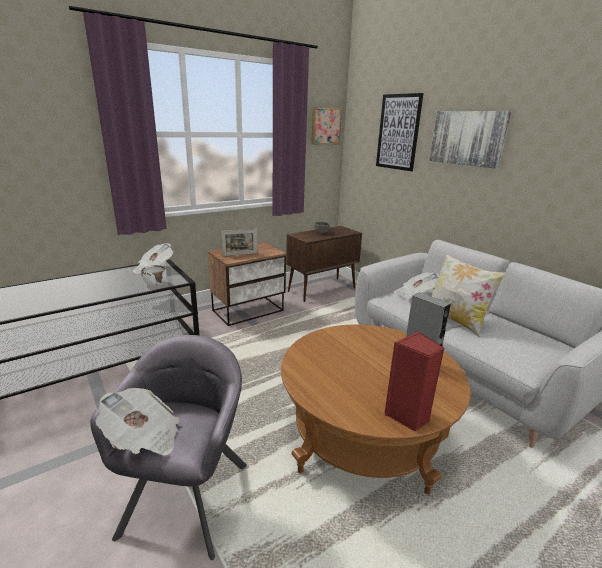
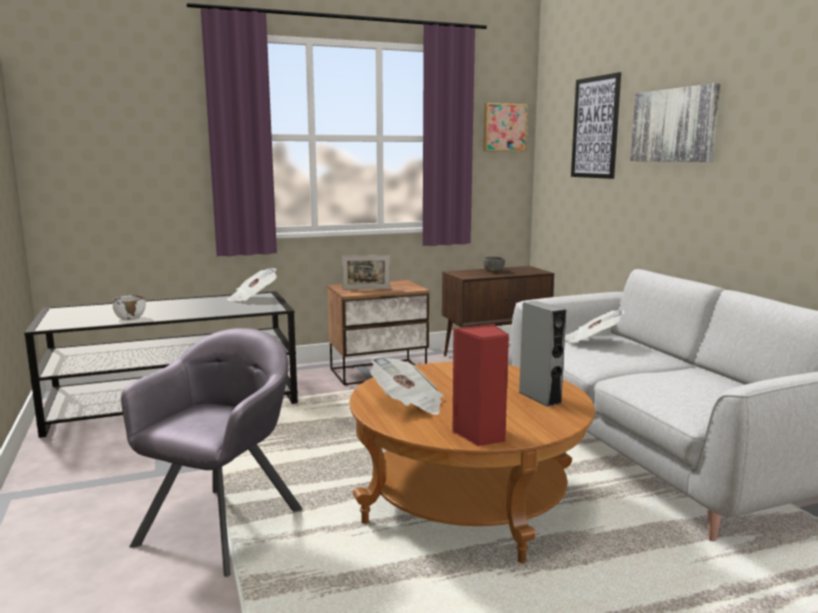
camera: 15 degrees right, 10 degrees down
newspaper [95,388,180,455] -> newspaper moved to [370,356,443,415]
white bowl [141,265,167,286] -> white bowl moved to [112,295,146,321]
pillow [431,254,507,337] -> none

